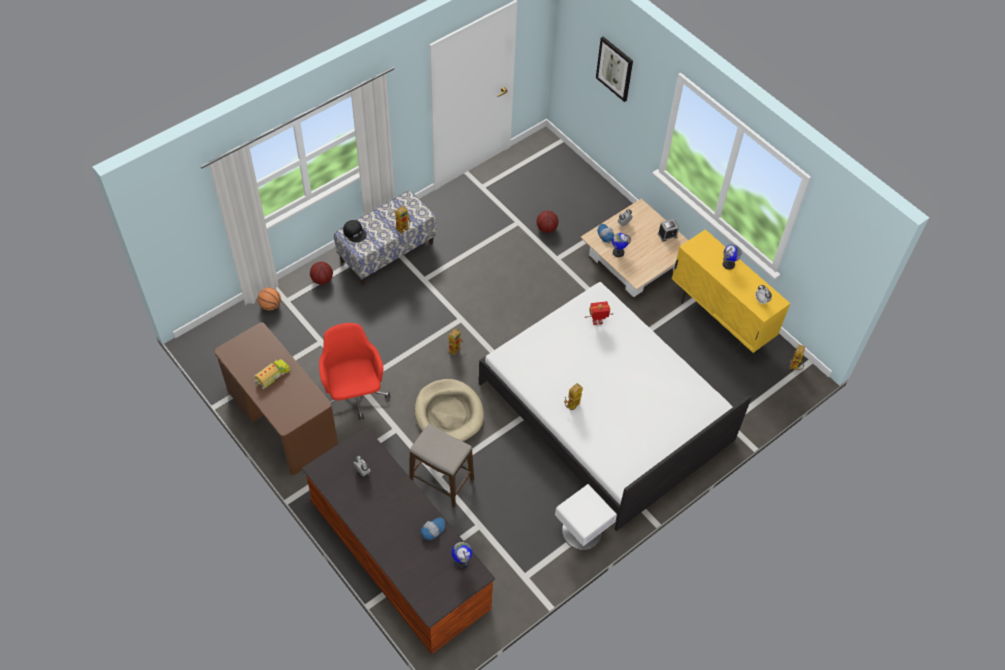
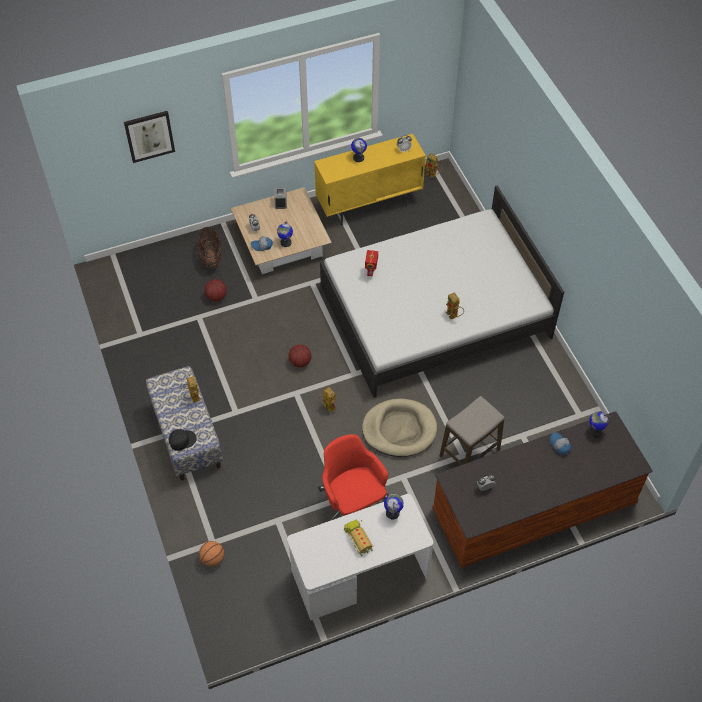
camera: 70 degrees left, 0 degrees up
brown desk [214,322,338,475] -> white desk [287,494,433,620]
basketball [310,262,333,285] -> basketball moved to [288,344,312,367]
red office chair [319,323,390,420] -> red office chair turned 60 degrees clockwise [318,434,388,521]
white nightstand [555,484,617,550] -> none
none -> basket [198,227,222,269]
none -> globe [384,494,404,520]

